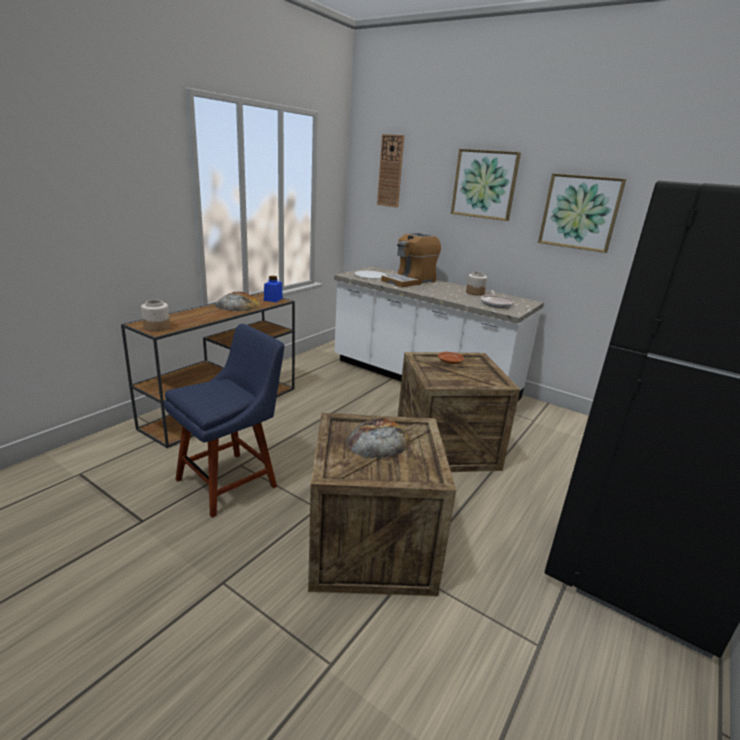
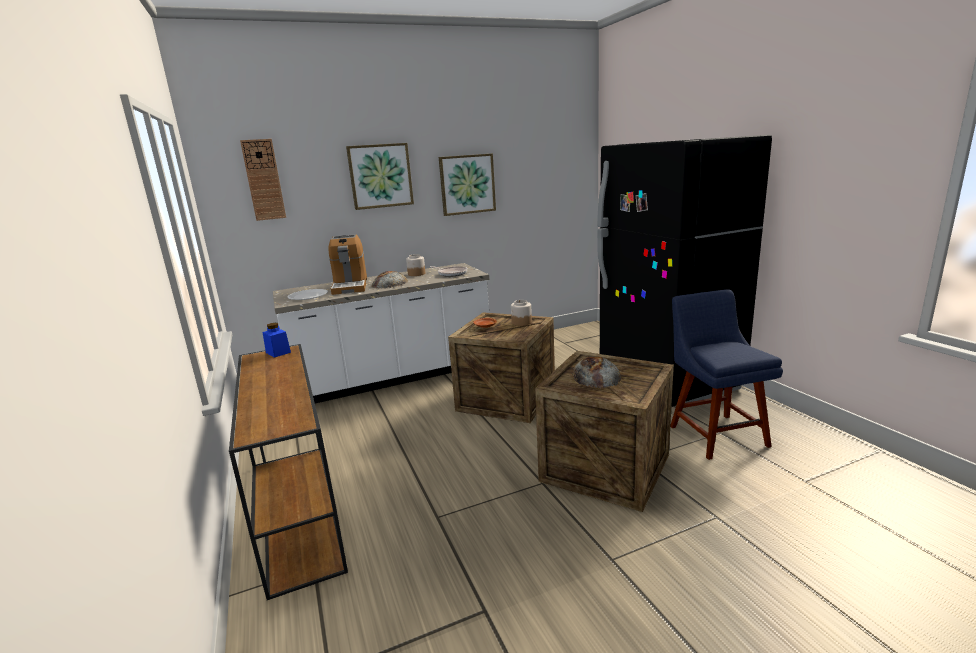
camera: 55 degrees left, 5 degrees down
jar [141,300,170,332] -> jar moved to [511,300,532,326]
blue chair [164,324,285,518] -> blue chair moved to [670,289,783,460]
bread [215,292,260,311] -> bread moved to [372,271,408,289]

